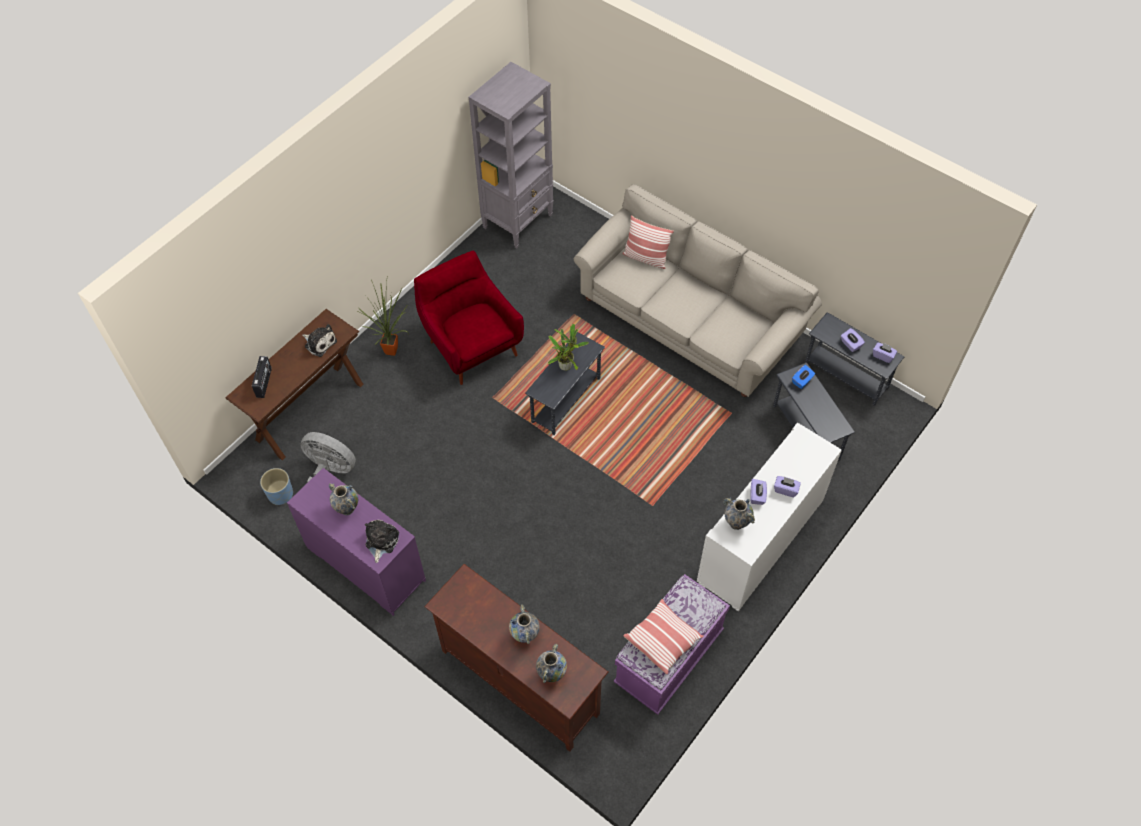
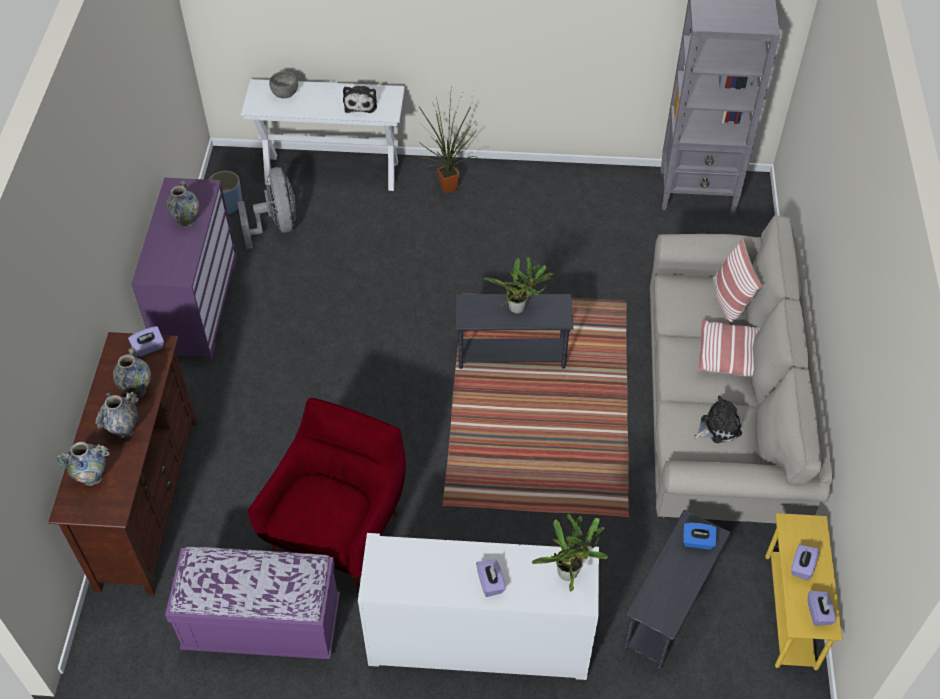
camera: 55 degrees right, 5 degrees down
brown console table [226,309,363,460] -> white console table [240,79,405,191]
radio [252,356,272,398] -> grey bowl [269,71,298,98]
plush toy [365,520,399,563] -> plush toy moved to [694,396,742,443]
red armchair [414,251,524,385] -> red armchair moved to [248,398,406,589]
pillow [623,599,704,674] -> pillow moved to [699,319,761,377]
vase [723,498,755,530] -> vase moved to [113,347,151,398]
purple tissue box [750,479,767,505] -> purple tissue box moved to [128,326,164,357]
grey side table [805,312,904,406] -> yellow side table [765,513,842,670]
none -> potted plant [532,514,608,591]

